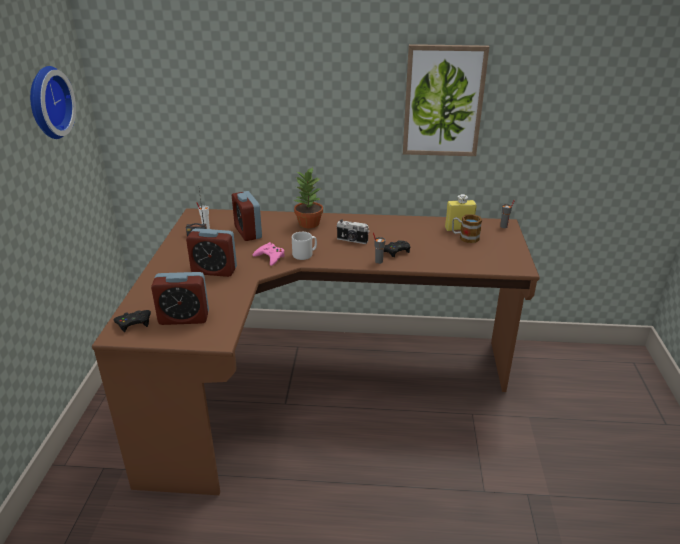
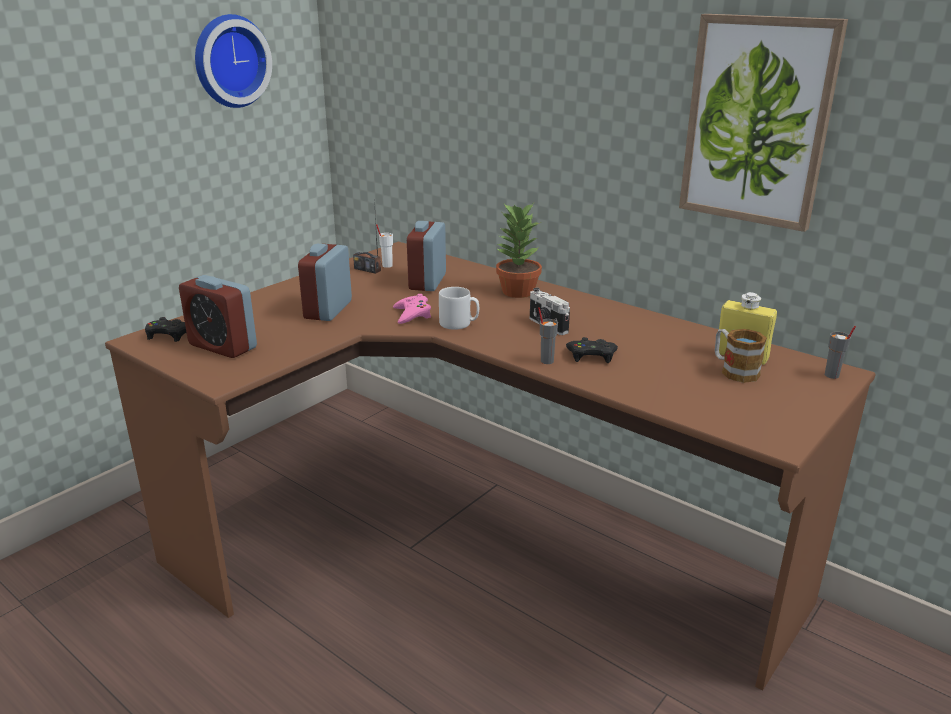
camera: 35 degrees right, 5 degrees down
alarm clock [186,228,237,277] -> alarm clock turned 60 degrees clockwise [298,244,352,321]

